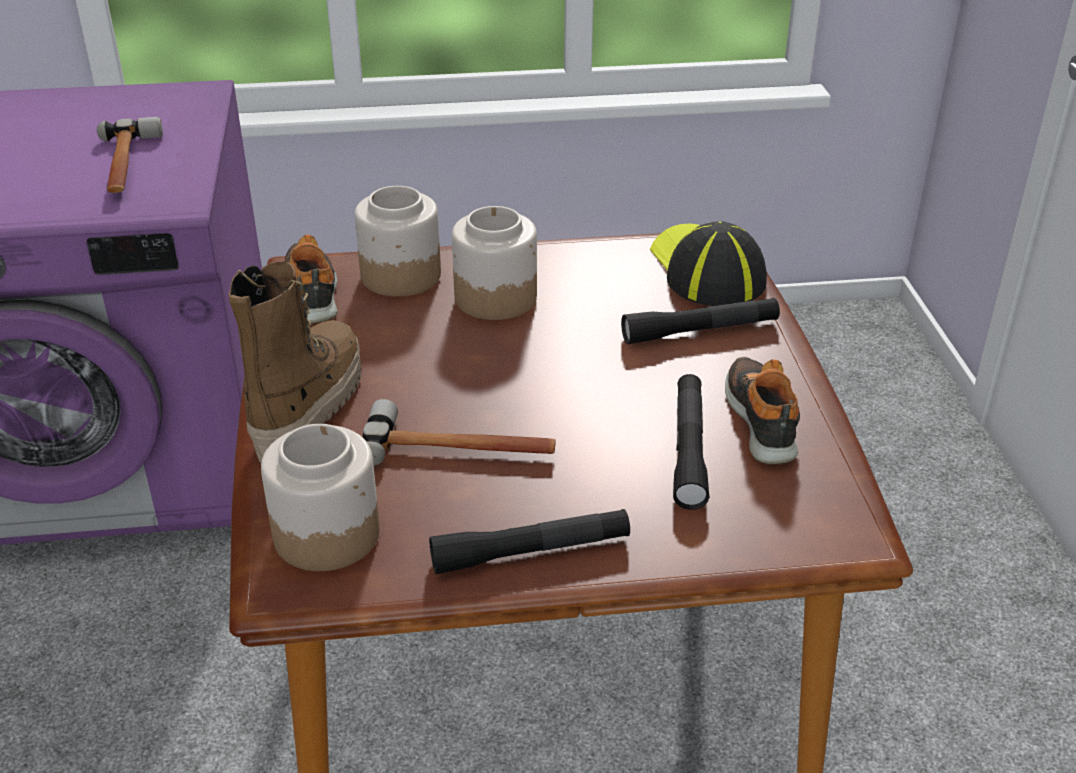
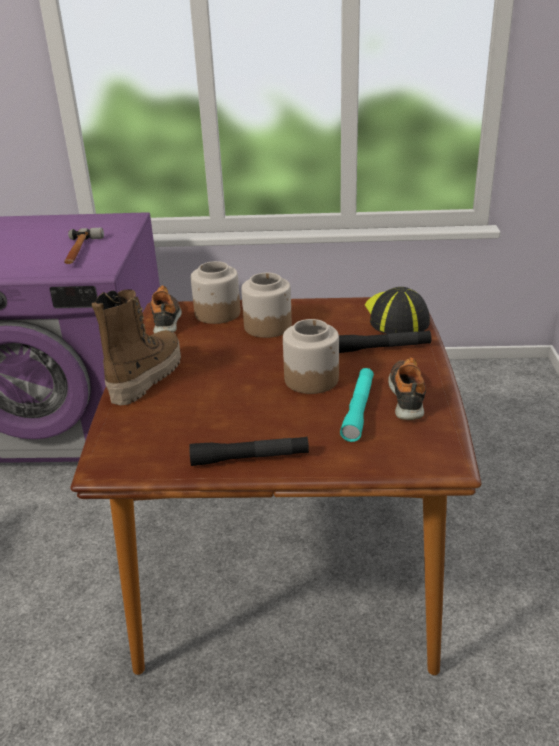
camera: 10 degrees right, 5 degrees down
jar [261,424,380,571] -> jar moved to [283,319,339,394]
hammer [362,399,556,465] -> none
black flashlight [673,374,709,510] -> turquoise flashlight [340,368,374,442]

